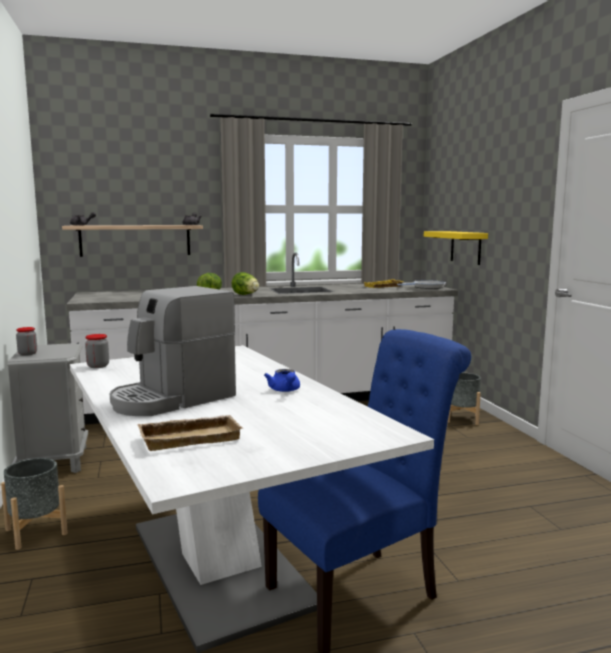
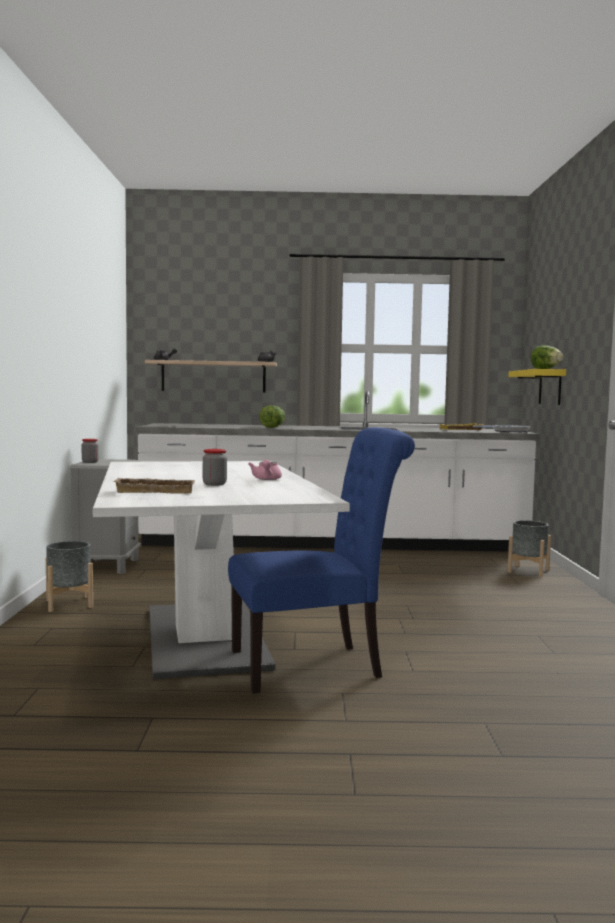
camera: 15 degrees right, 5 degrees down
jar [85,334,109,368] -> jar moved to [203,449,227,486]
coffee machine [110,286,236,416] -> none
lettuce [231,272,259,295] -> lettuce moved to [531,345,564,369]
blue teapot [264,369,300,392] -> pink teapot [248,460,282,480]

